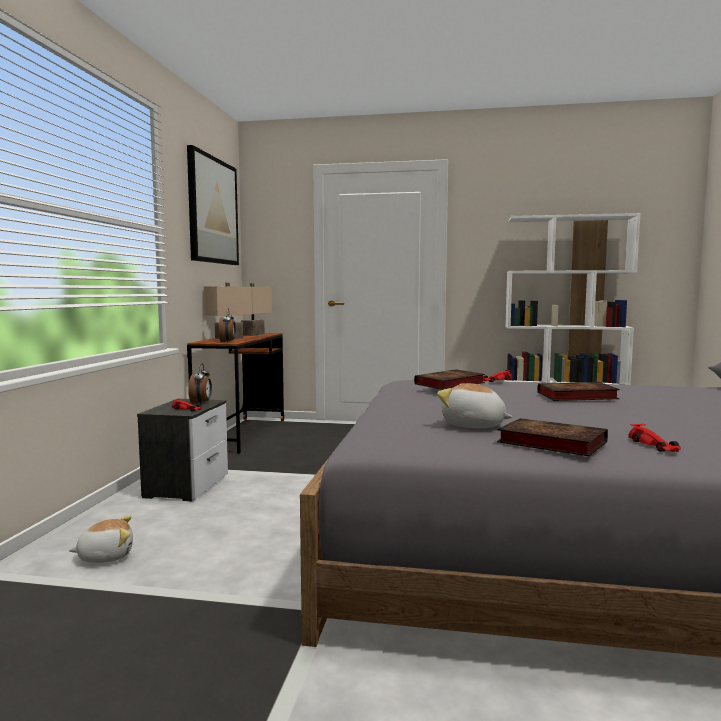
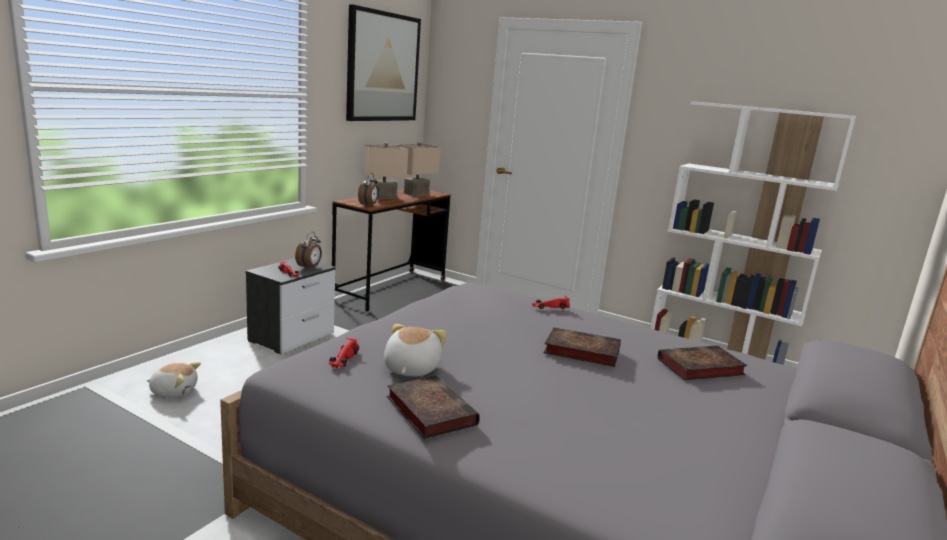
camera: 20 degrees right, 10 degrees up
book [414,369,485,390] -> book moved to [658,345,748,380]
plush toy [437,383,513,428] -> plush toy turned 45 degrees clockwise [384,324,447,377]
red toy car [628,424,681,452] -> red toy car moved to [329,337,359,368]

